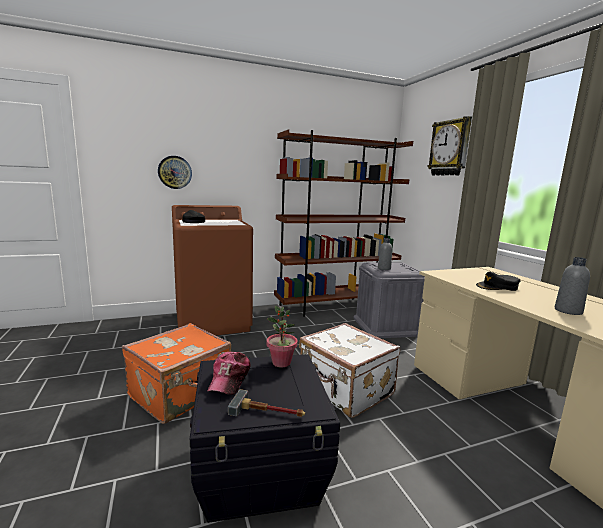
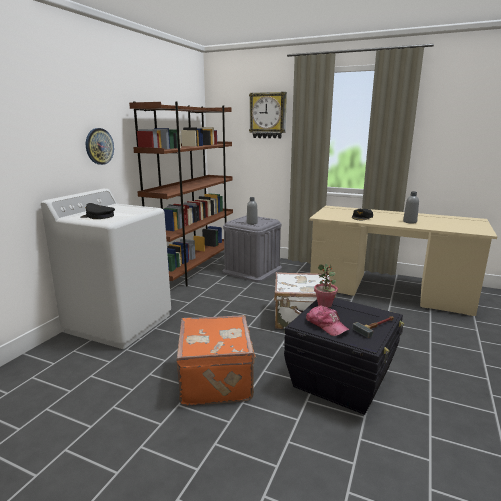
camera: 45 degrees left, 5 degrees up
wall clock [158,156,192,189] -> wall clock moved to [86,128,114,165]
brown washing machine [172,205,253,335] -> white washing machine [41,189,171,349]

